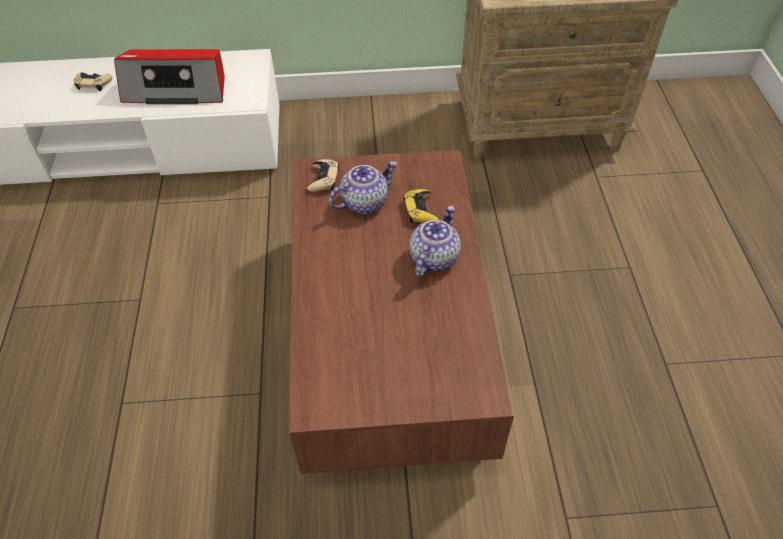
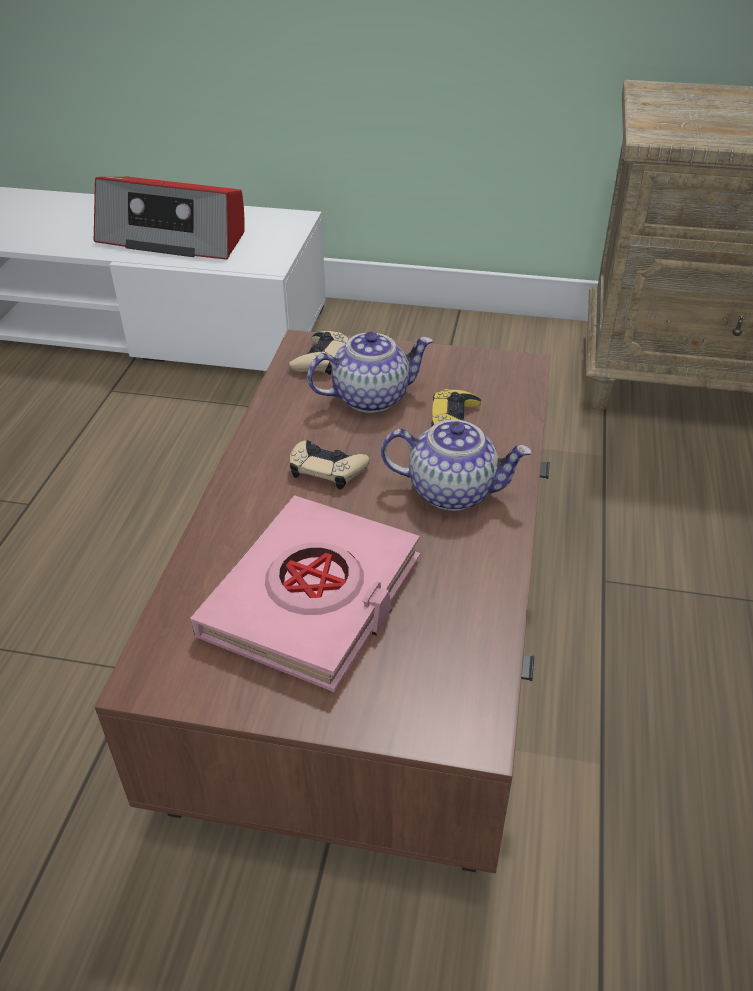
camera: 15 degrees right, 10 degrees down
beige game controller [74,72,112,91] -> beige game controller moved to [290,440,370,490]
teapot [410,206,461,277] -> teapot turned 60 degrees clockwise [381,420,532,511]
none -> pink book [191,495,420,692]

